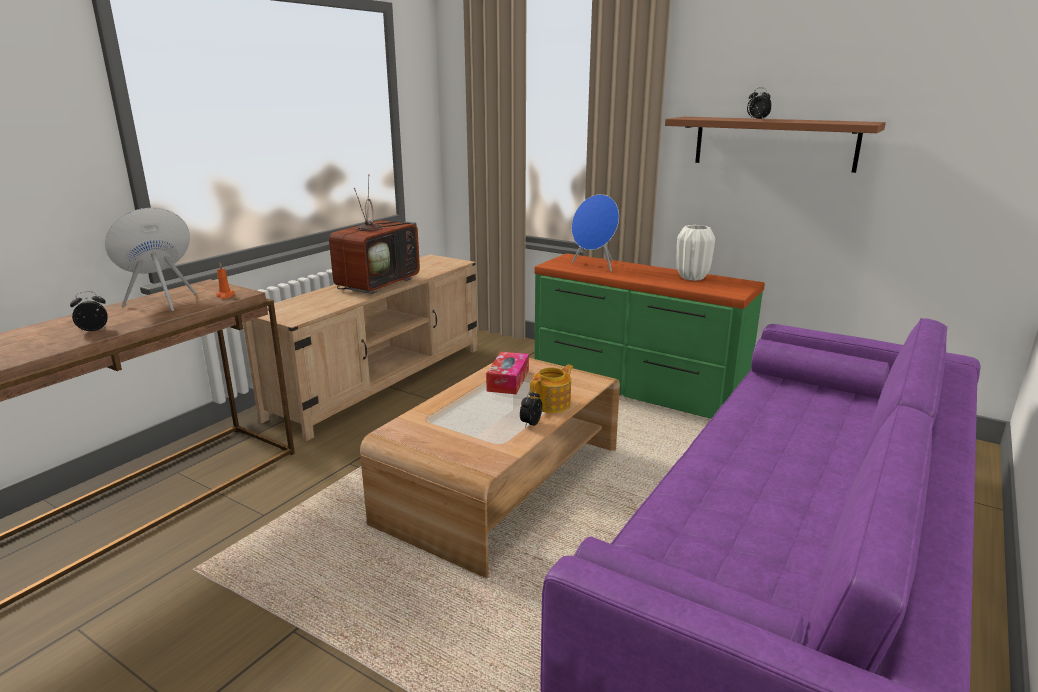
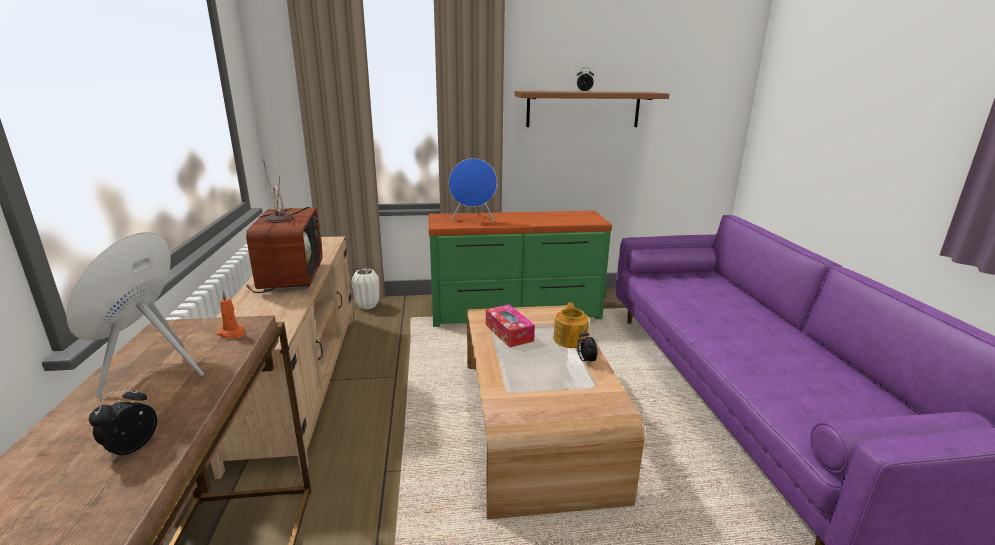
camera: 40 degrees left, 0 degrees up
white vase [677,225,715,281] -> white vase moved to [352,269,379,310]

